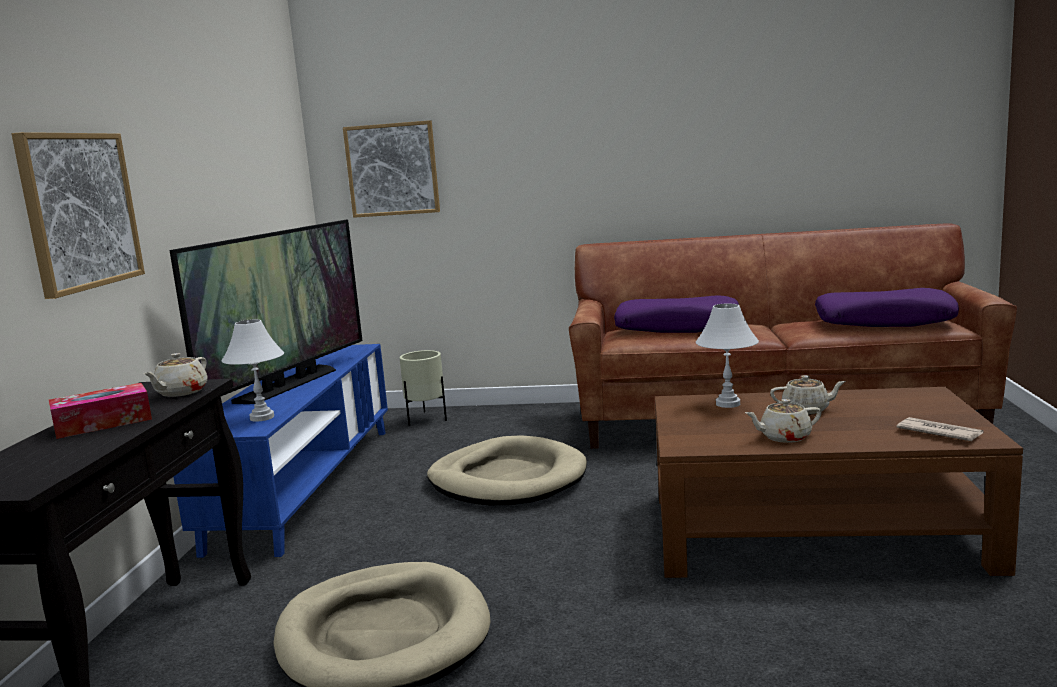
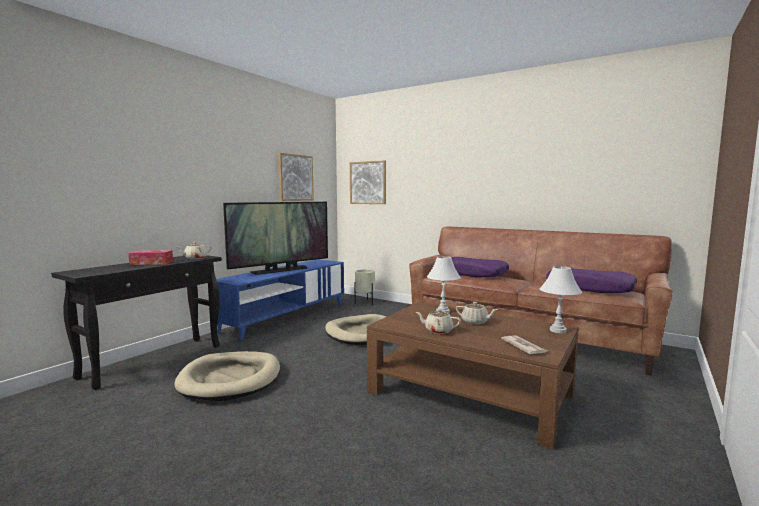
camera: 25 degrees right, 5 degrees down
picture [12,132,145,299] -> picture moved to [278,153,314,201]
white table lamp [222,319,284,422] -> white table lamp moved to [540,266,582,333]

